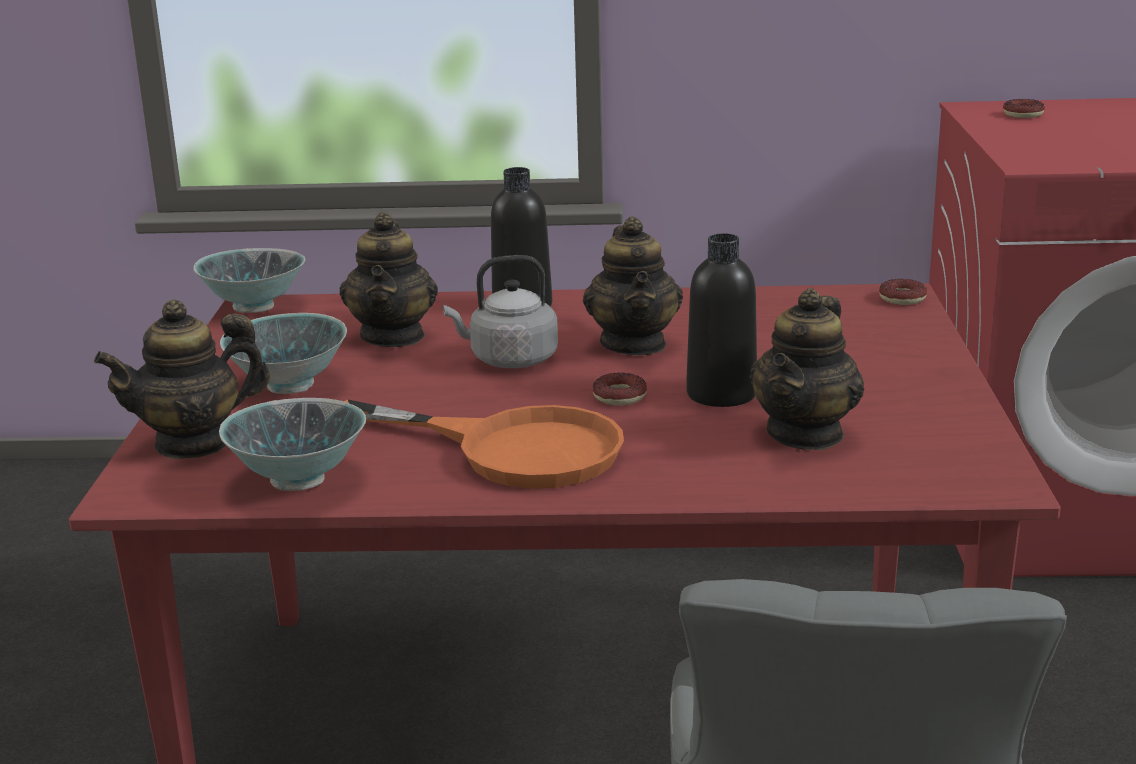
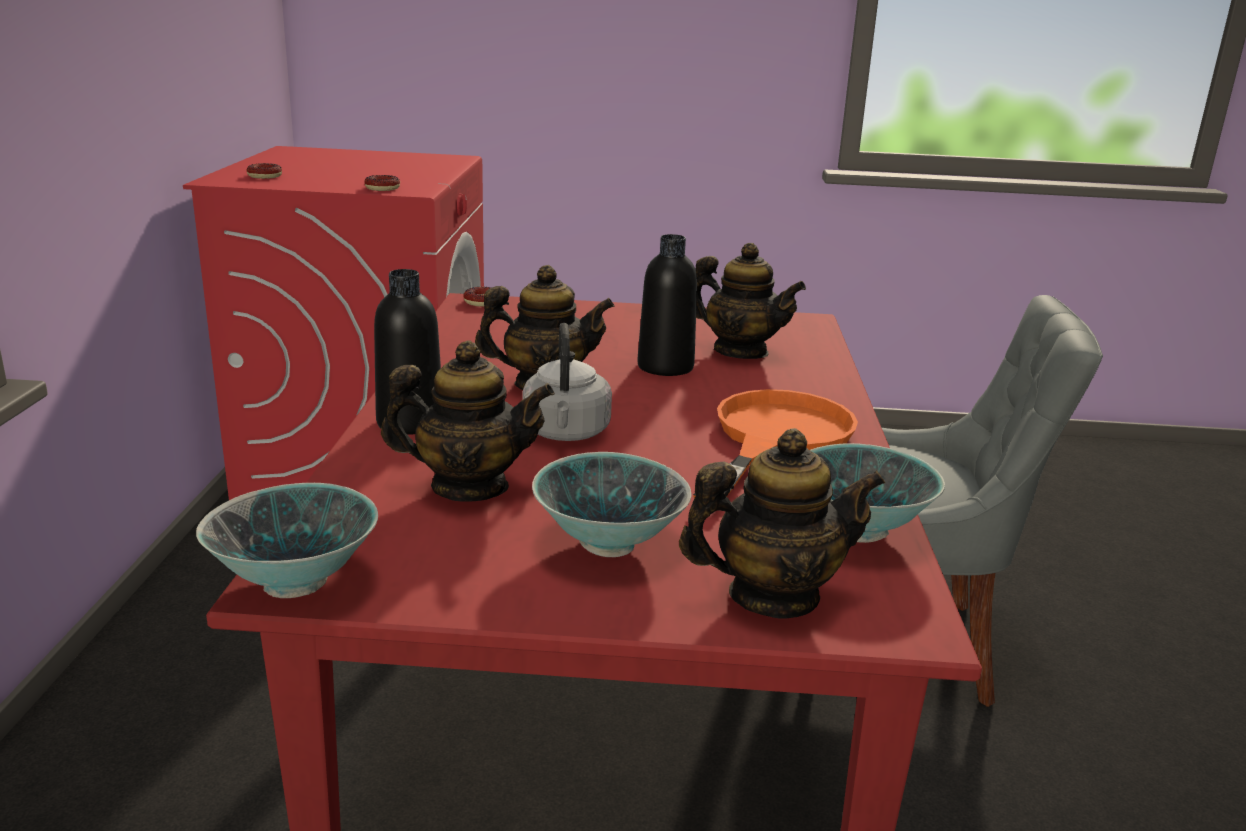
camera: 90 degrees left, 0 degrees up
teapot [94,299,270,459] -> teapot turned 75 degrees counterclockwise [679,428,886,619]
donut [592,373,647,405] -> donut moved to [364,175,400,191]

